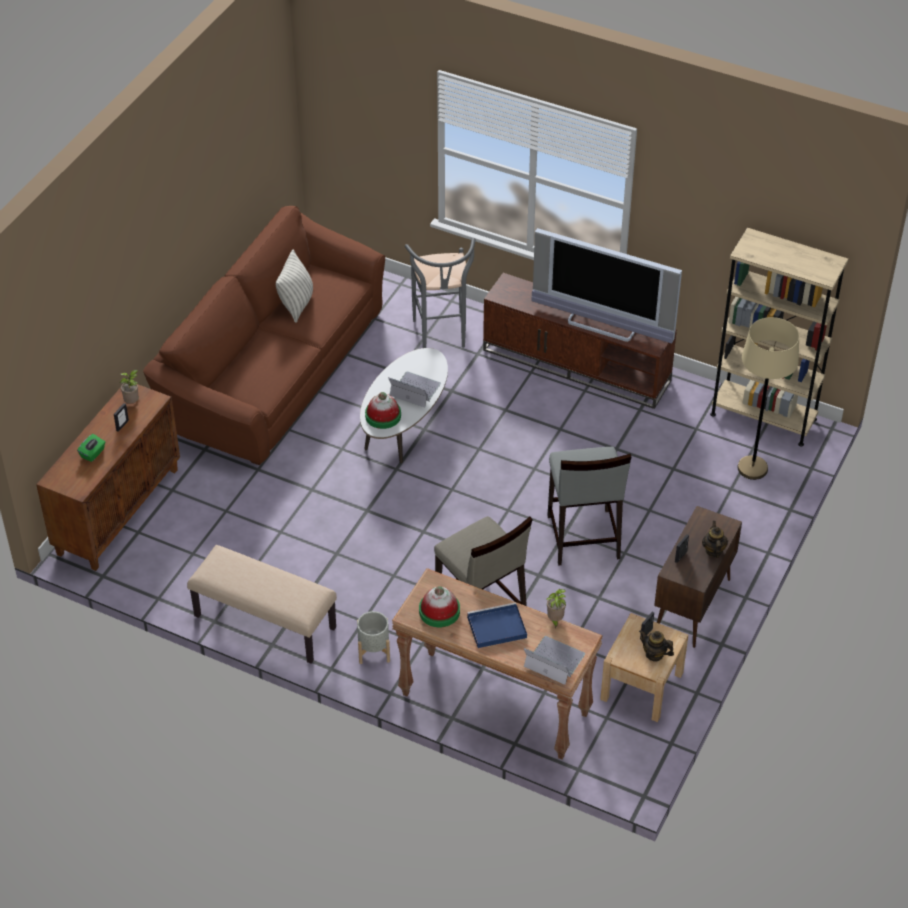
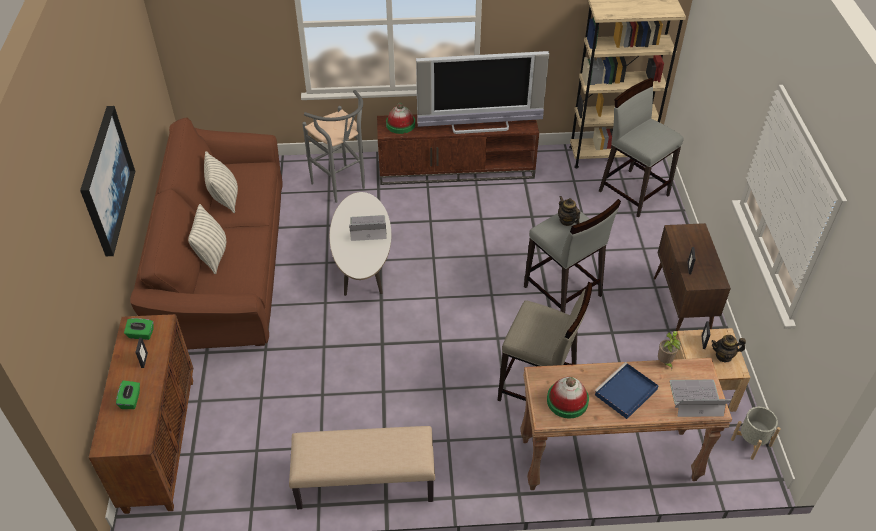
camera: 30 degrees left, 0 degrees up
potted plant [120,370,139,404] -> green tissue box [124,318,154,340]
grey planter [357,611,390,664] -> grey planter moved to [731,407,781,460]
hat [365,392,401,429] -> hat moved to [386,103,415,134]
teapot [702,521,728,558] -> teapot moved to [558,196,580,226]
beige floor lamp [737,317,799,480] -> grey stool [599,78,683,217]
none -> picture [80,106,135,256]
none -> pillow [188,204,226,274]

